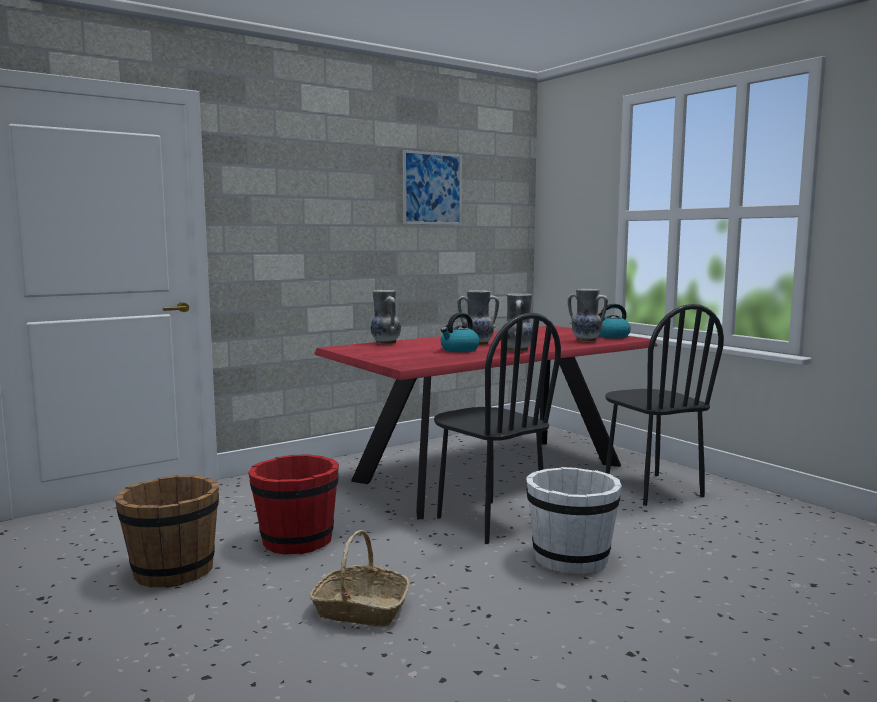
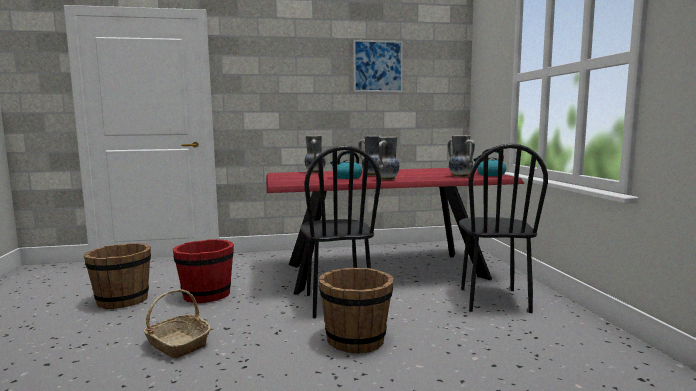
camera: 25 degrees right, 0 degrees up
white bucket [526,467,622,574] -> brown bucket [319,268,394,354]

